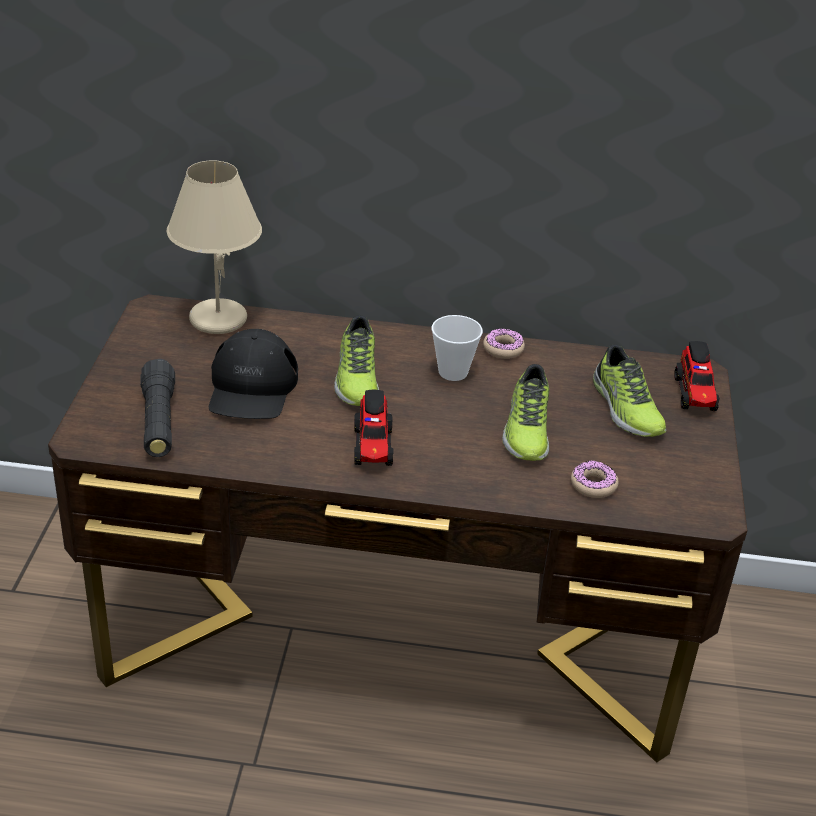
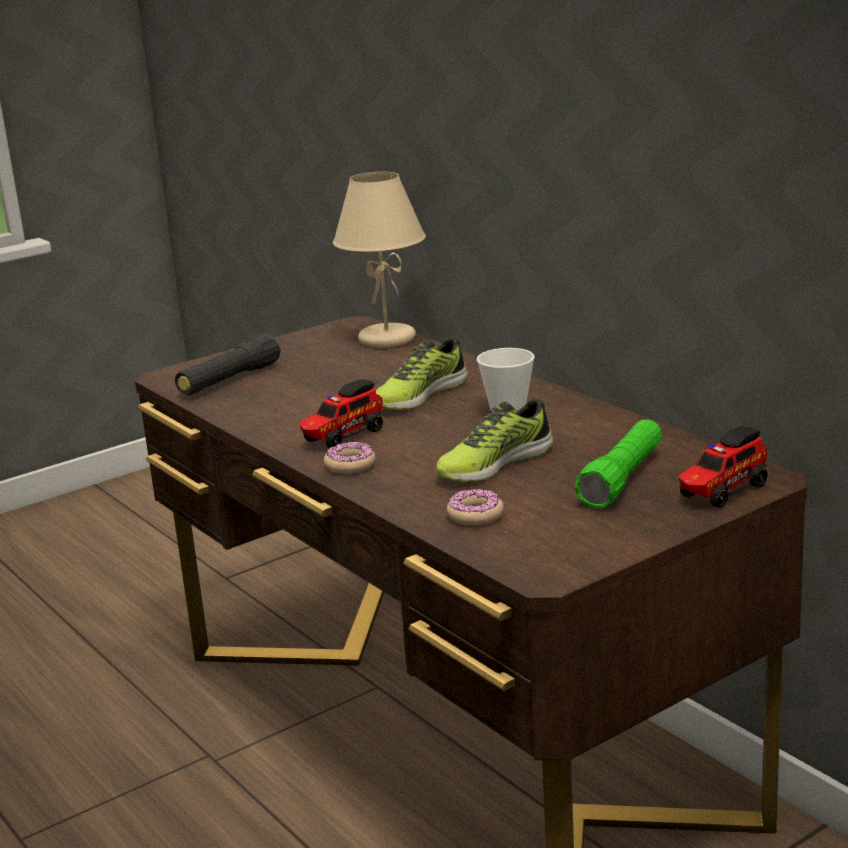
camera: 50 degrees right, 15 degrees down
black cap [209,329,298,419] -> none
donut [483,328,525,359] -> donut moved to [324,441,375,474]
shoe [593,344,667,437] -> green flashlight [575,419,662,508]

